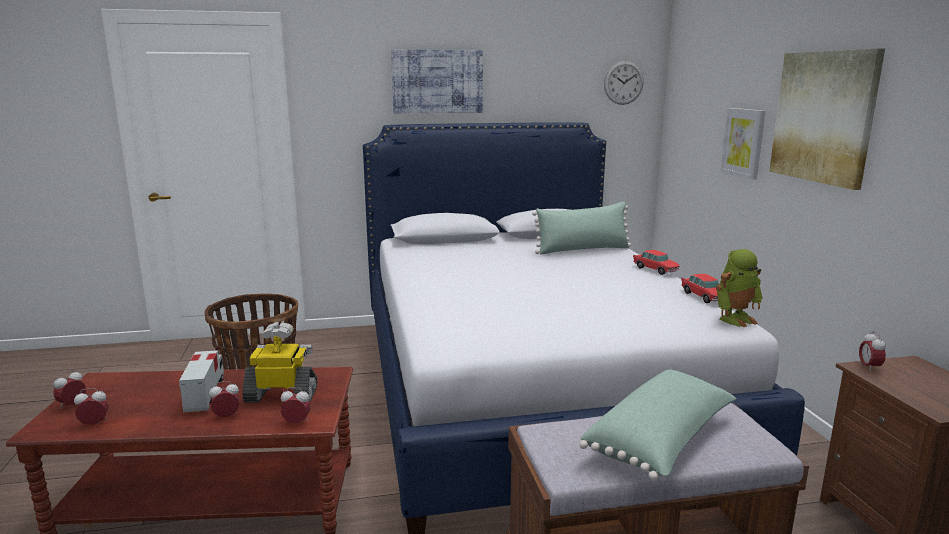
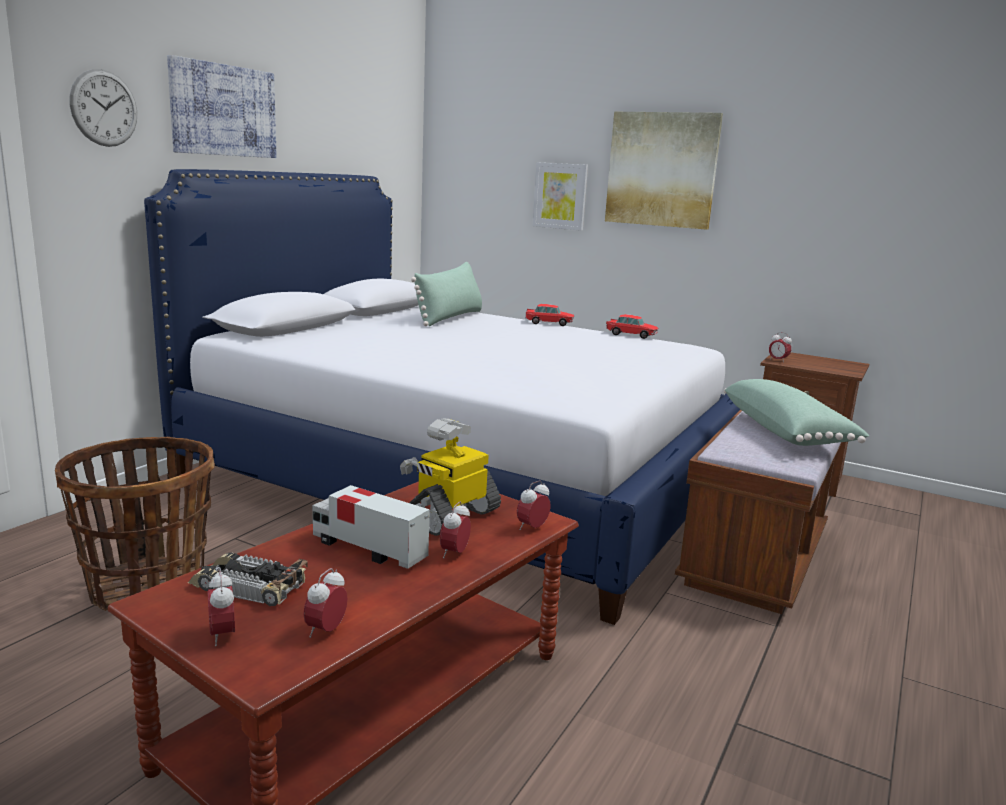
camera: 50 degrees left, 0 degrees up
wall clock [604,61,644,105] -> wall clock moved to [69,69,137,147]
toy robot [716,249,762,327] -> none
none -> toy car [188,553,308,606]

